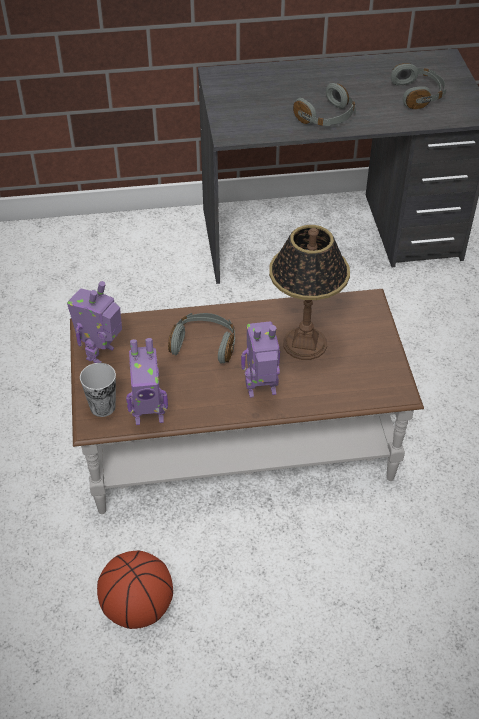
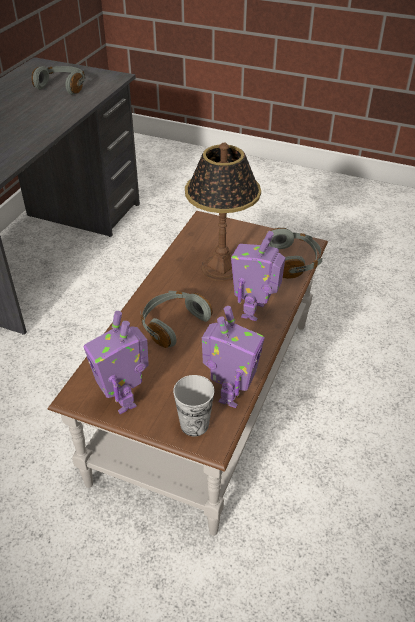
camera: 60 degrees left, 5 degrees down
basketball [97,551,173,629] -> none
grey headphones [293,83,356,126] -> grey headphones moved to [269,228,322,279]

